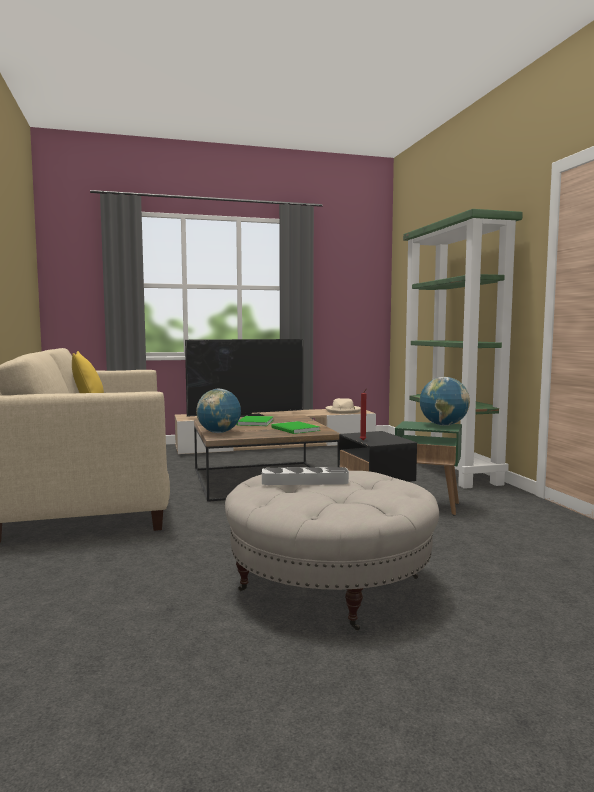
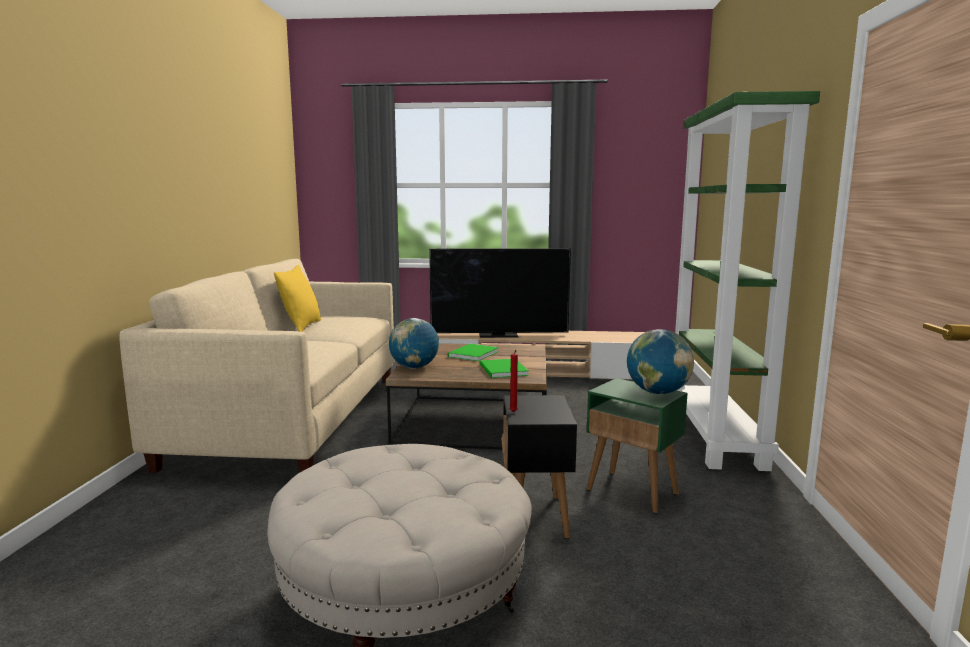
camera: 20 degrees right, 5 degrees up
grey tray [262,467,349,485] -> none
beige hat [325,398,361,414] -> none

